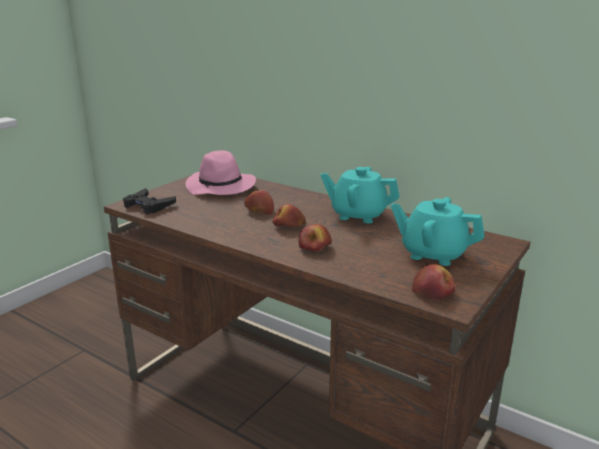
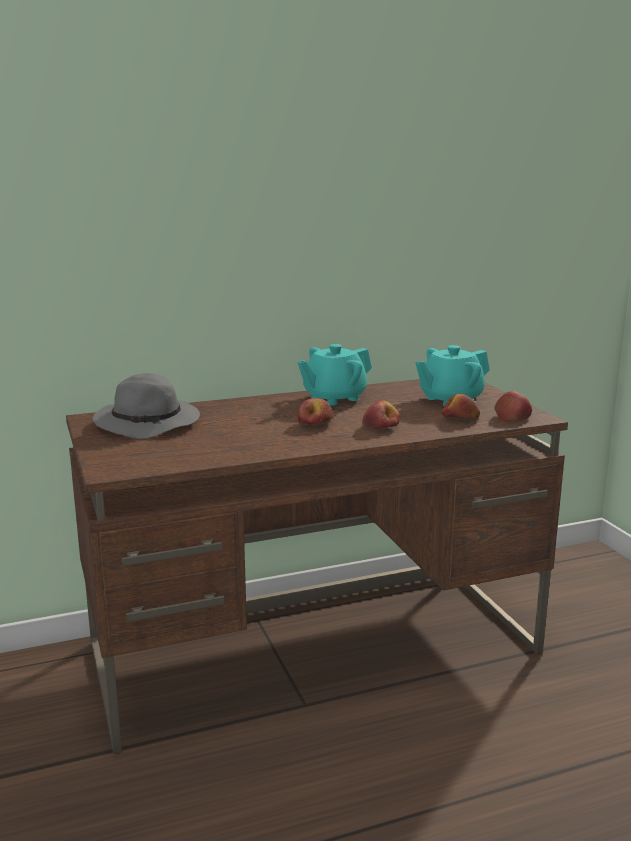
camera: 55 degrees left, 5 degrees down
black game controller [123,188,176,214] -> none
pink hat [186,150,256,195] -> grey hat [93,373,200,439]
apple [244,190,274,215] -> apple moved to [441,394,480,419]

